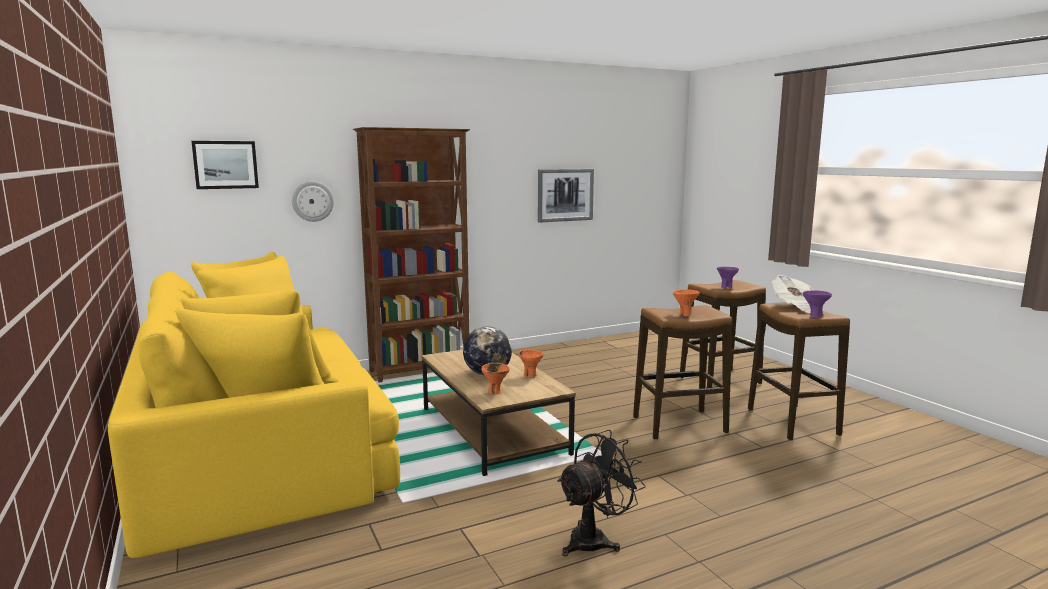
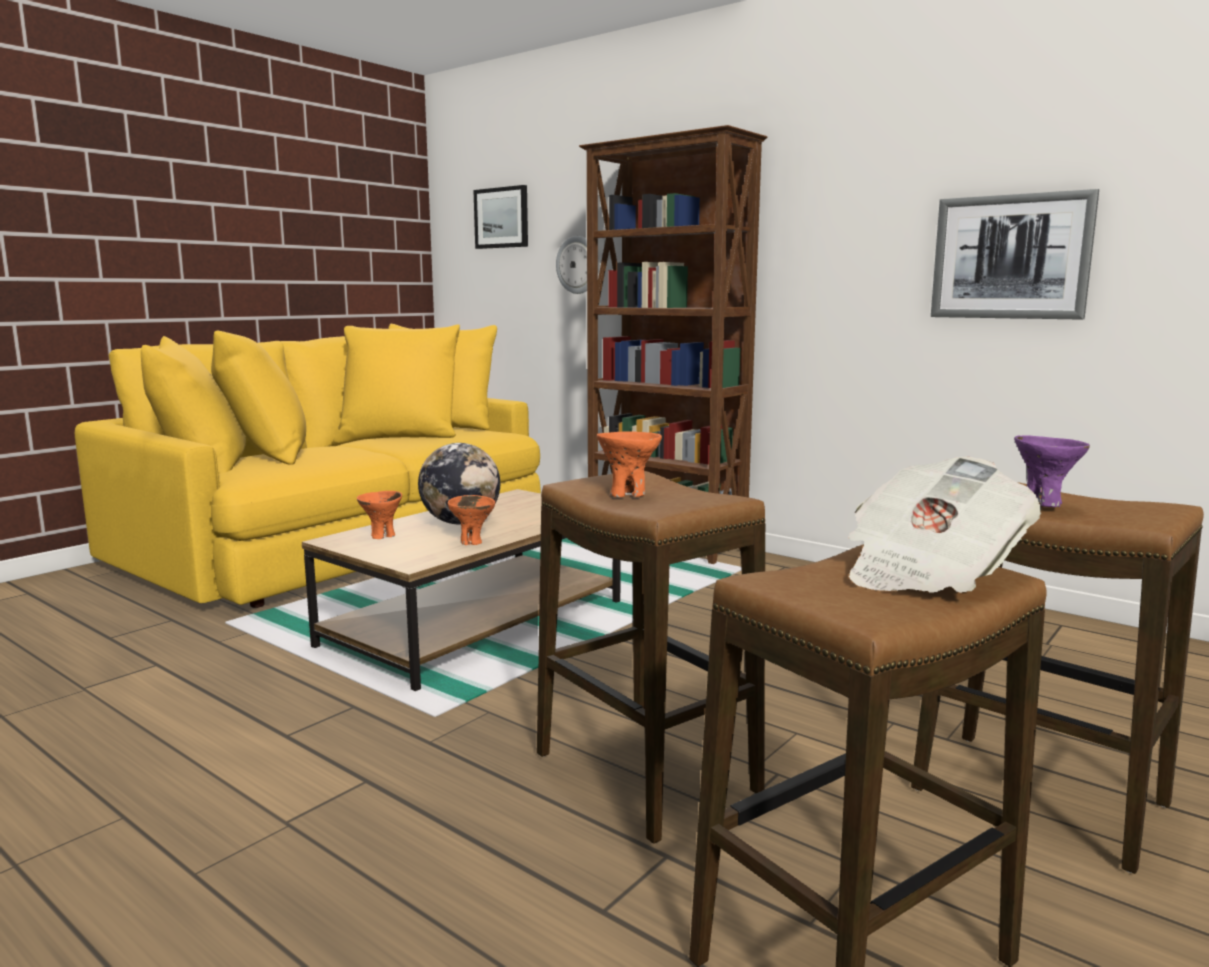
camera: 65 degrees right, 0 degrees up
black fan [557,430,646,556] -> none
purple bowl [803,290,832,318] -> none

